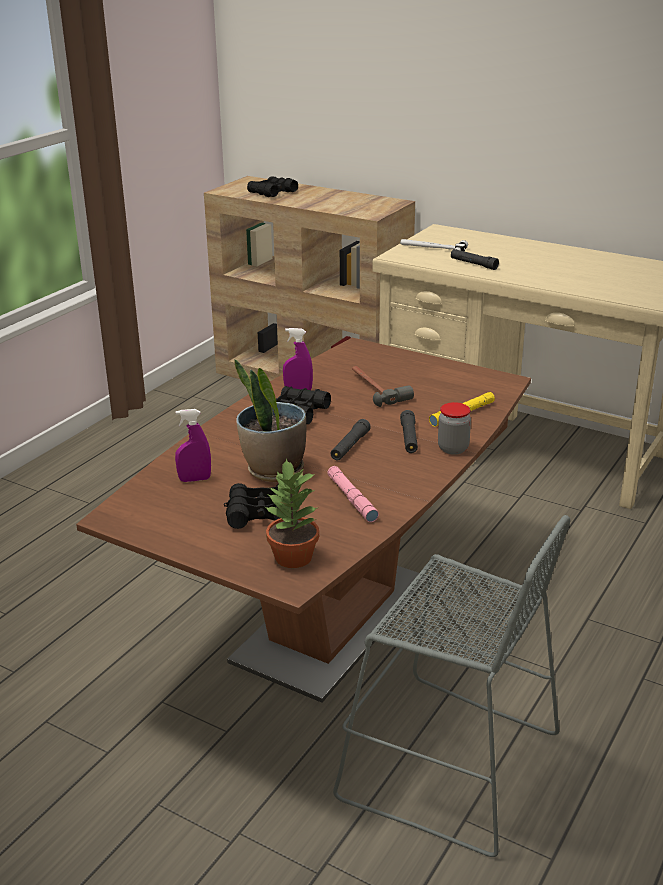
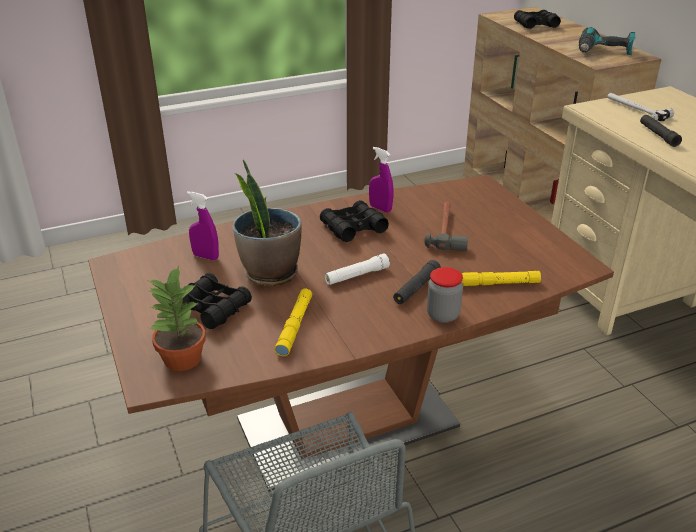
camera: 35 degrees right, 5 degrees up
pink flashlight [327,466,379,522] -> yellow flashlight [275,288,312,356]
black flashlight [331,419,371,460] -> white flashlight [325,254,390,285]
none -> power drill [579,27,635,55]

